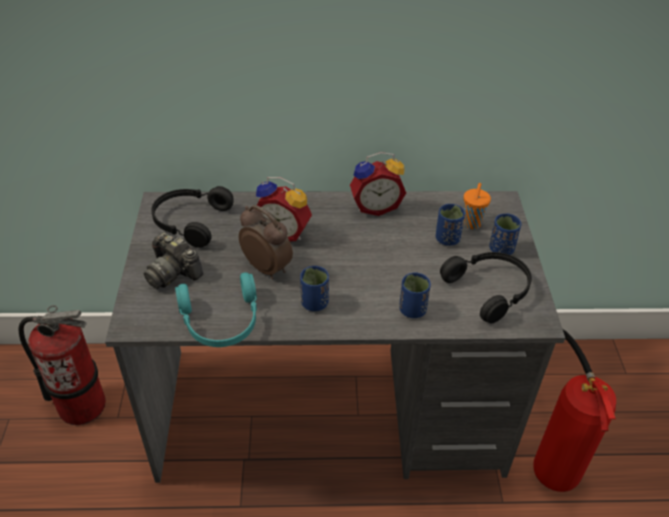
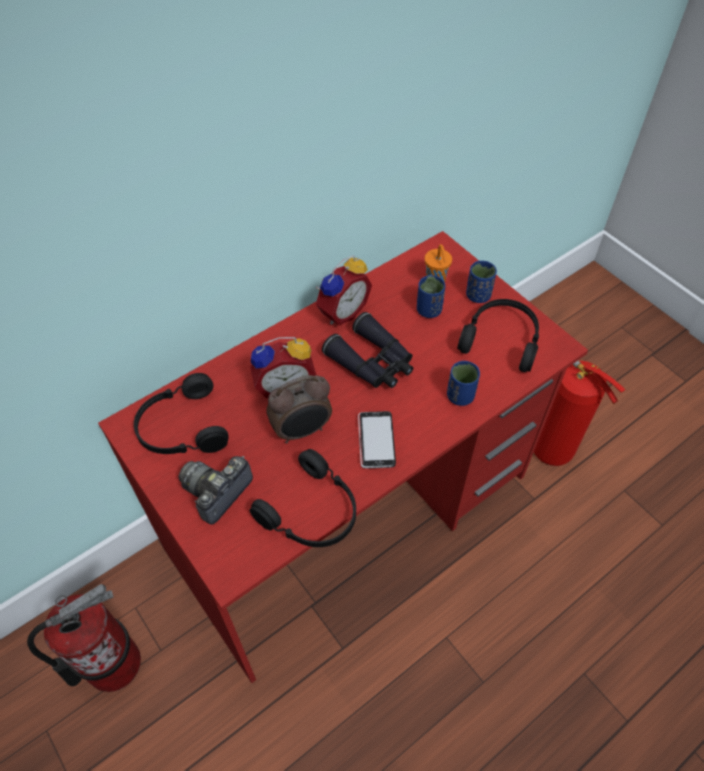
camera: 35 degrees left, 10 degrees up
grey desk [105,191,565,483] -> red desk [98,231,588,683]
camera [144,232,203,289] -> camera turned 120 degrees clockwise [178,456,253,525]
turquoise headphones [175,272,257,347] -> black headphones [250,449,356,547]
alarm clock [239,205,293,279] -> alarm clock turned 150 degrees clockwise [266,375,332,443]
blue cup [300,266,329,311] -> phone [358,411,396,468]
none -> black binoculars [322,312,413,388]

